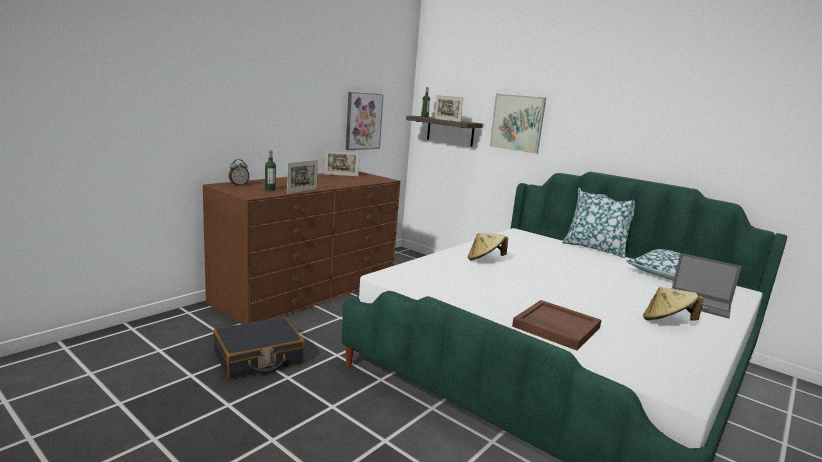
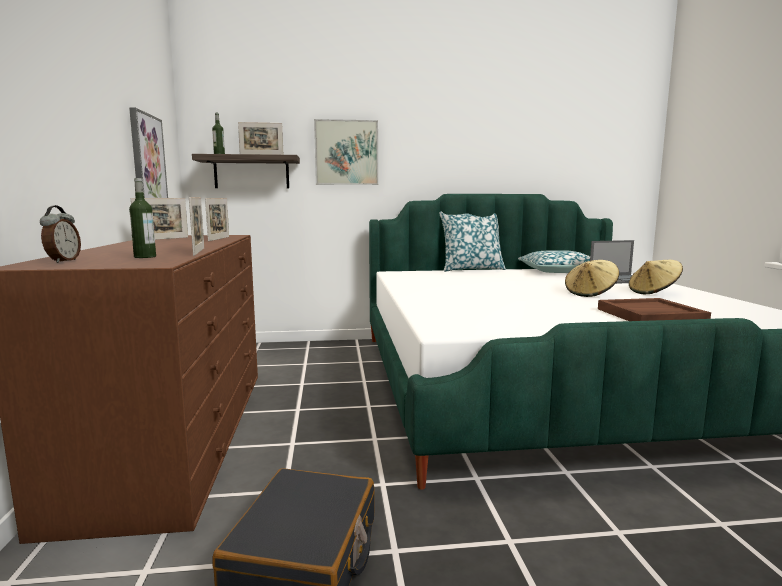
camera: 45 degrees left, 5 degrees down
beige hat [468,233,508,260] -> beige hat moved to [565,260,619,297]
none -> picture frame [205,198,229,241]

